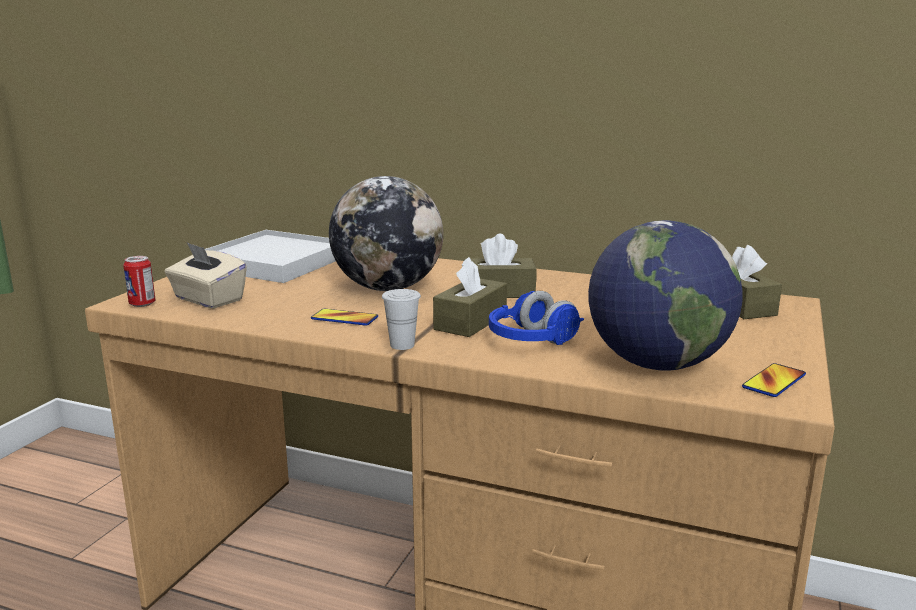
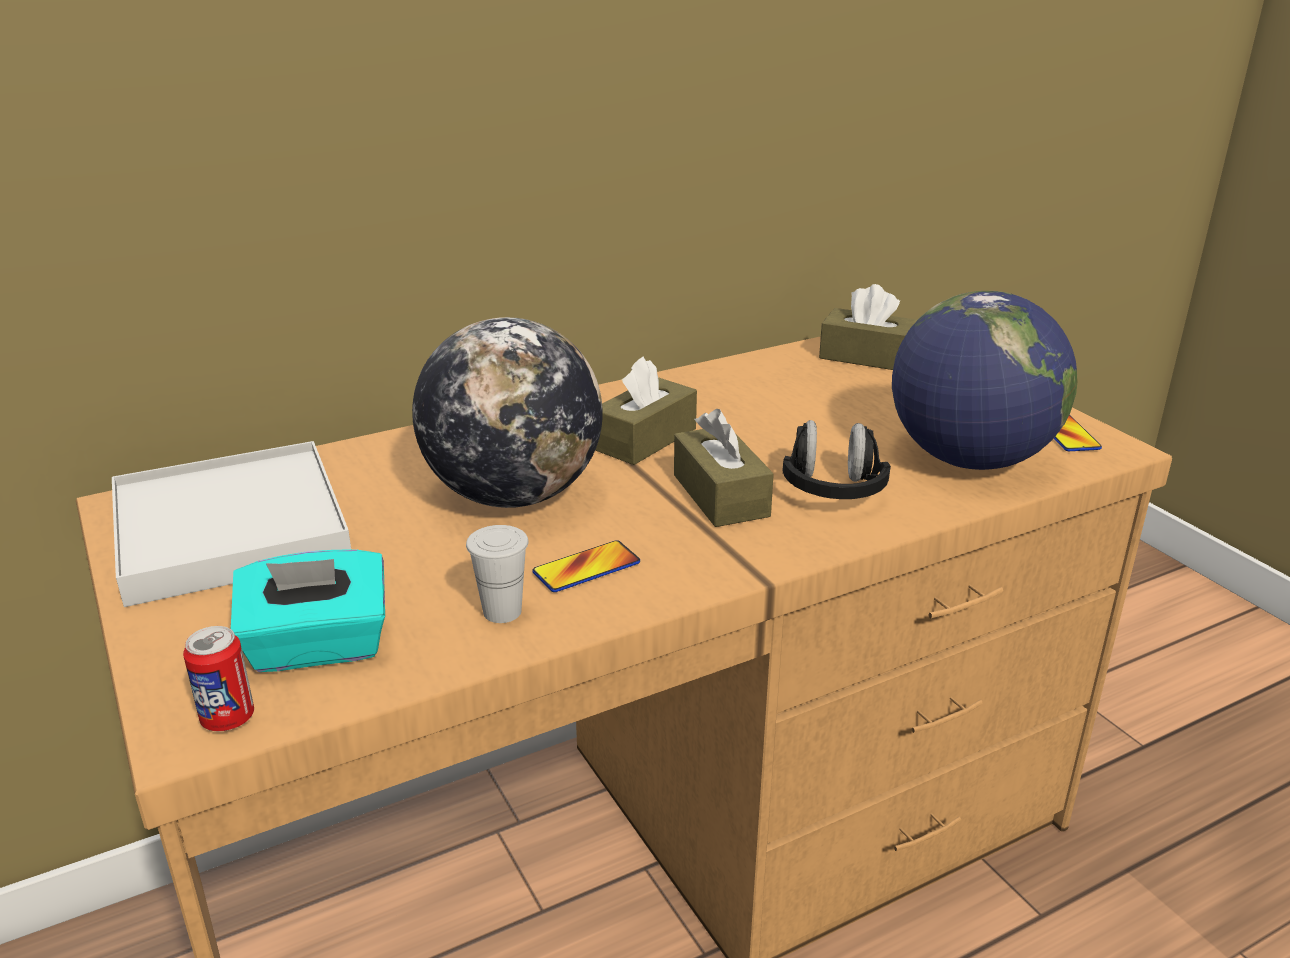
camera: 50 degrees left, 10 degrees up
beige tissue box [165,243,247,309] -> turquoise tissue box [231,550,385,672]
white cup [382,289,421,350] -> white cup moved to [466,525,529,623]
blue headphones [489,291,584,345] -> black headphones [782,420,891,499]

